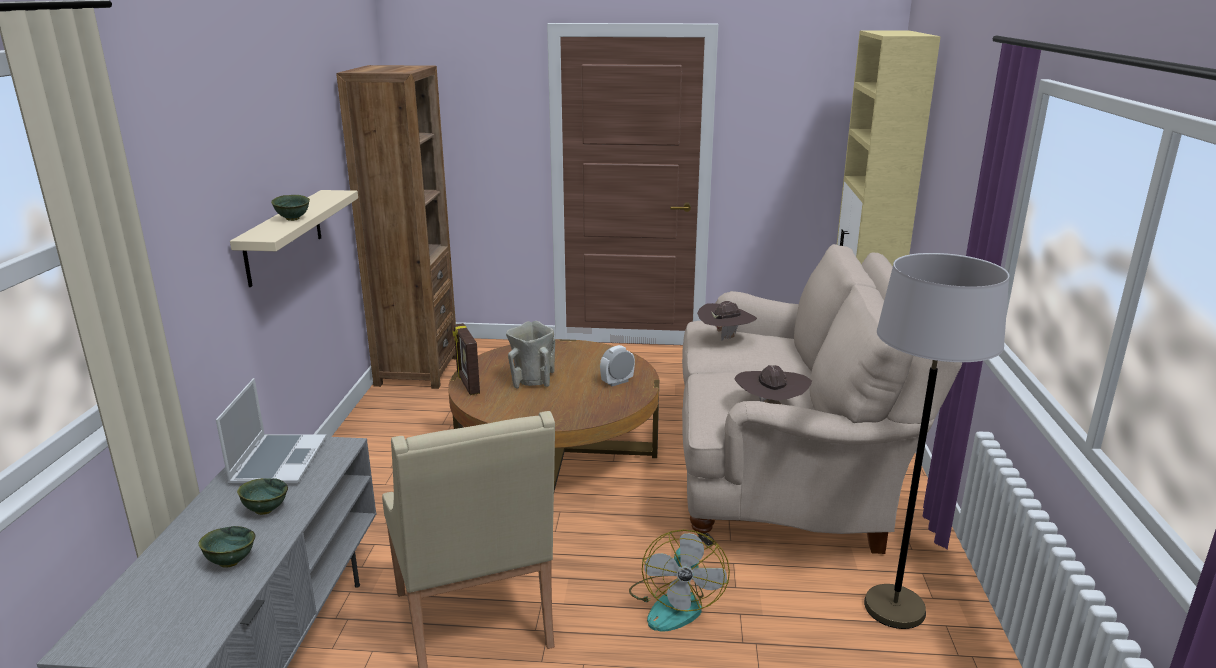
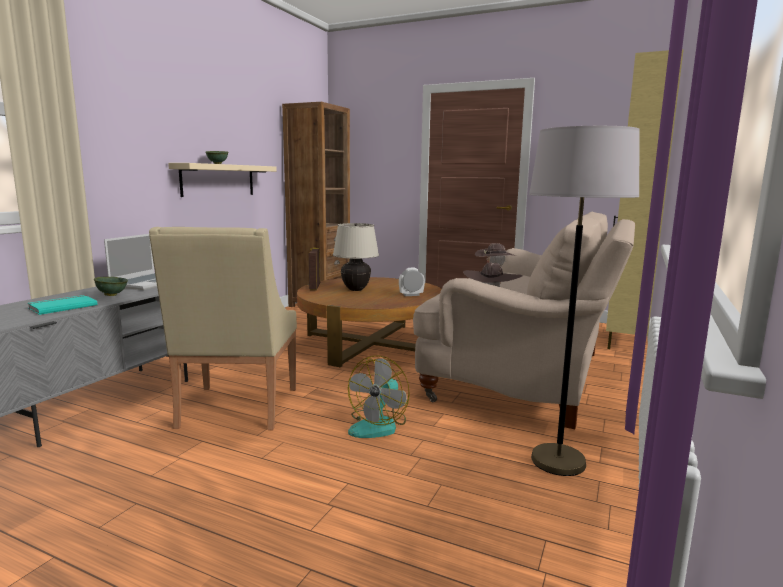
camera: 20 degrees right, 10 degrees down
green bowl [199,526,255,568] -> turquoise book [28,295,98,315]
beige vase [506,321,555,389] -> beige table lamp [333,223,379,291]

